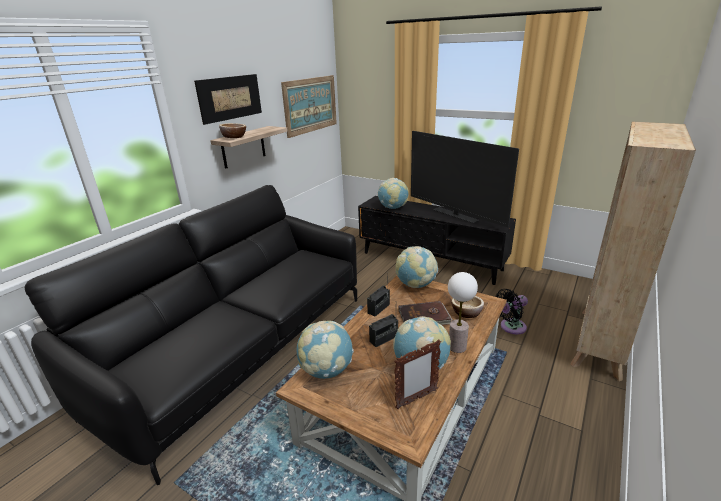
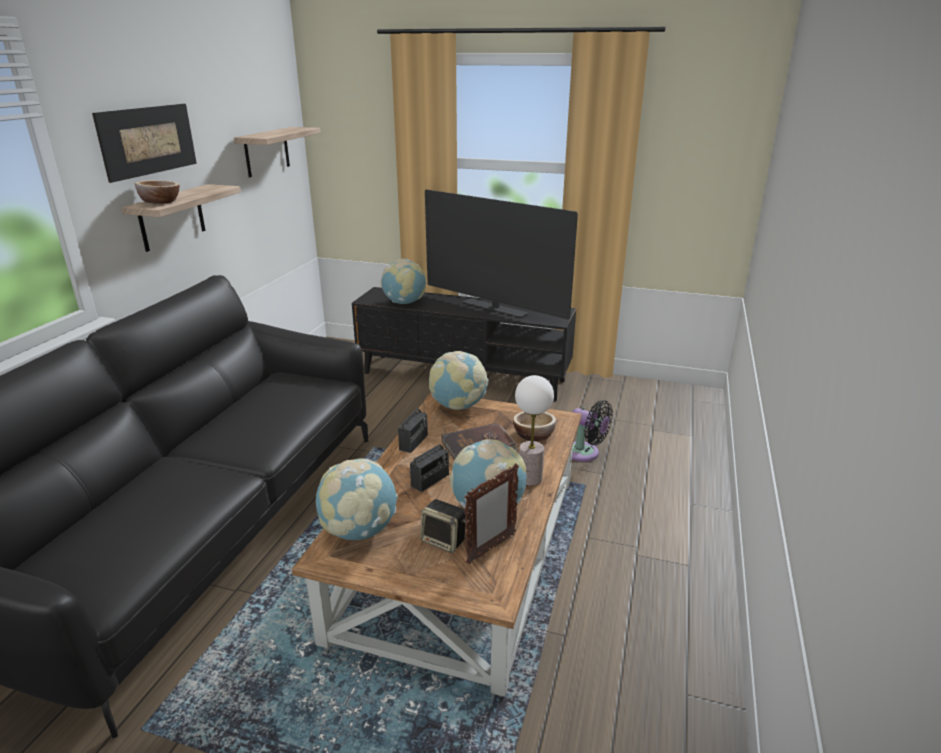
camera: 15 degrees left, 0 degrees up
picture [281,75,337,138] -> shelf [234,127,321,177]
black fan [496,289,528,334] -> black fan turned 105 degrees counterclockwise [572,400,613,462]
beige bookcase [570,122,696,381] -> none
none -> speaker [420,499,466,553]

